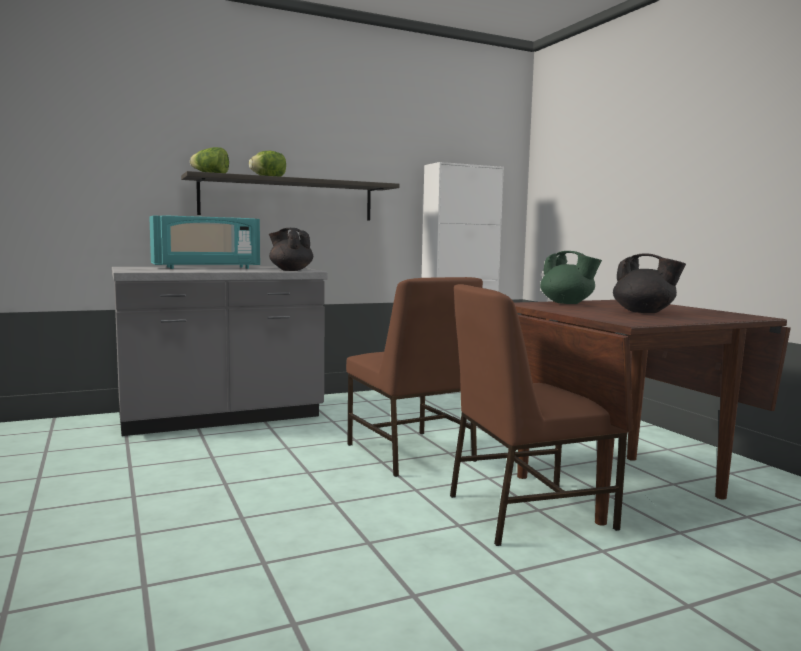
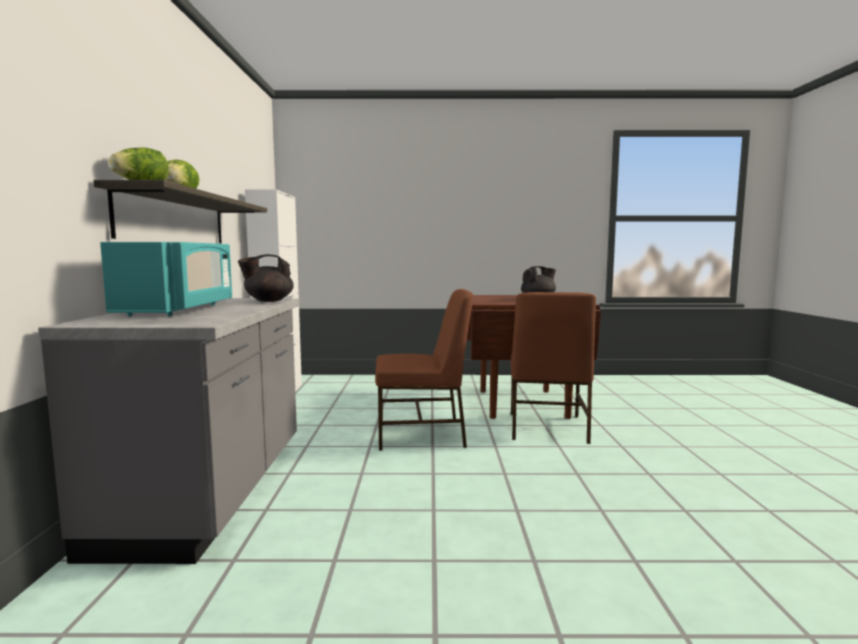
camera: 65 degrees left, 0 degrees up
green teapot [540,251,602,304] -> none

